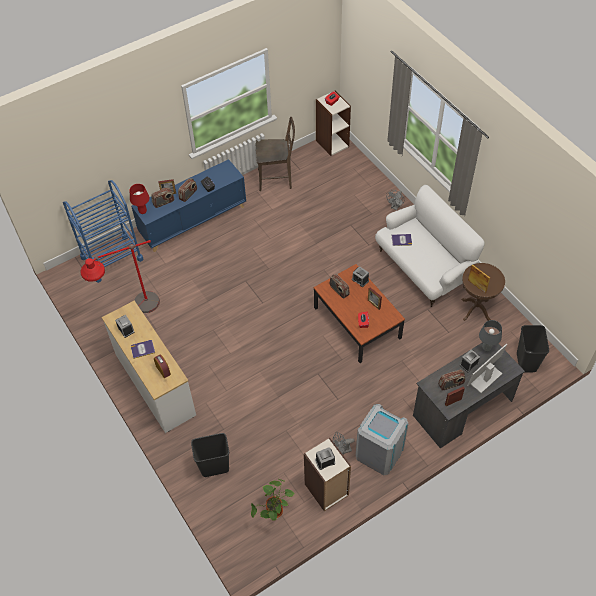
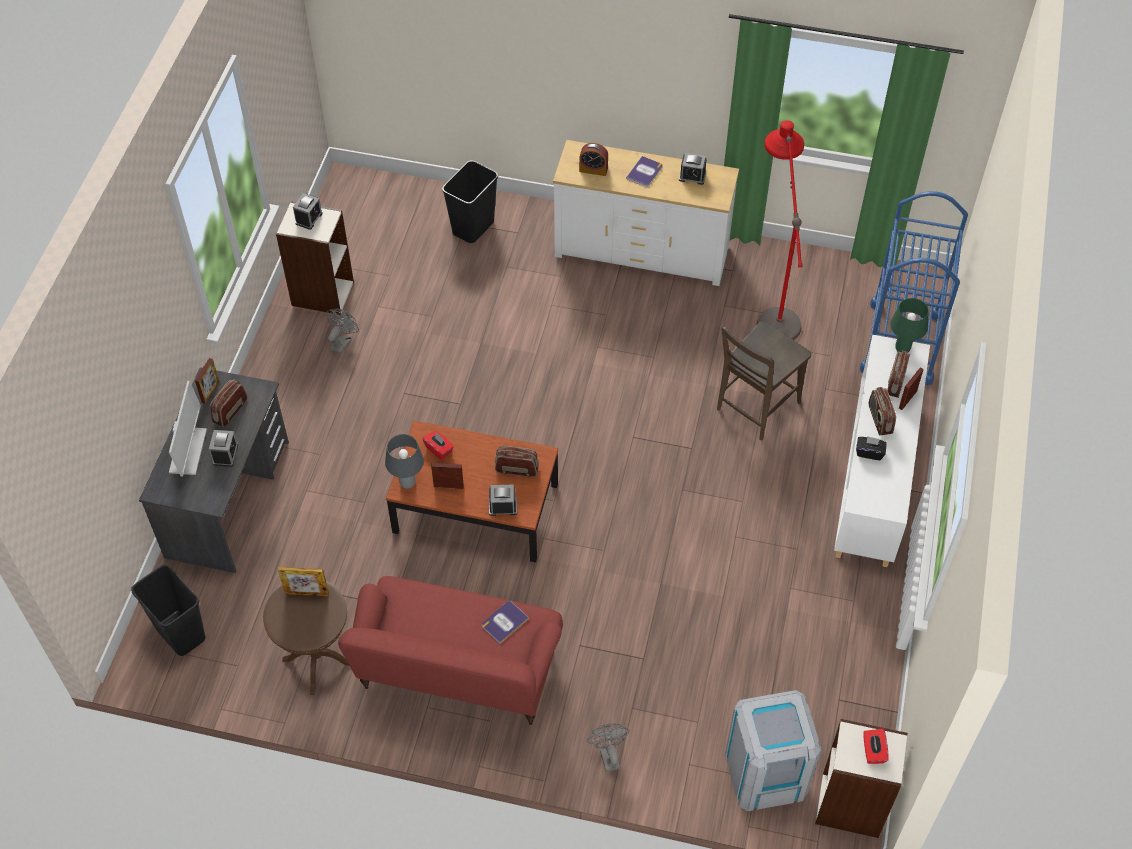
camera: 135 degrees right, 0 degrees up
red table lamp [130,184,149,214] -> green table lamp [890,298,929,353]
blue cabinet [131,159,246,252] -> white cabinet [834,335,930,567]
potted plant [251,479,295,521] -> none
brown chair [255,117,295,191] -> brown chair moved to [717,321,811,440]
grey trash can [356,404,408,475] -> grey trash can moved to [725,690,822,812]
white sofa [375,185,485,307] -> red sofa [338,576,563,725]
grey table lamp [479,320,502,351] -> grey table lamp moved to [385,434,424,489]

